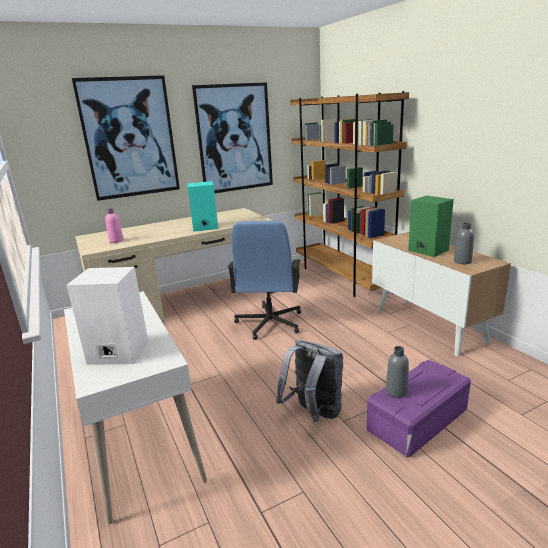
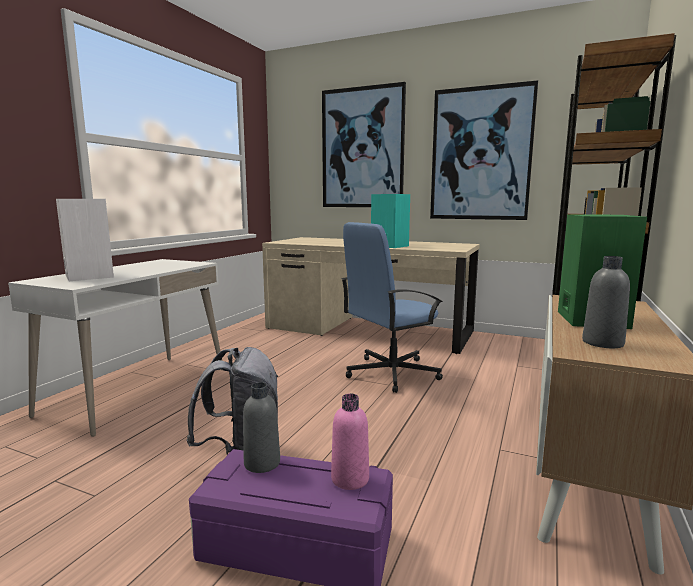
camera: 50 degrees right, 10 degrees down
pink bottle [105,208,124,243] -> pink bottle moved to [331,394,369,490]

